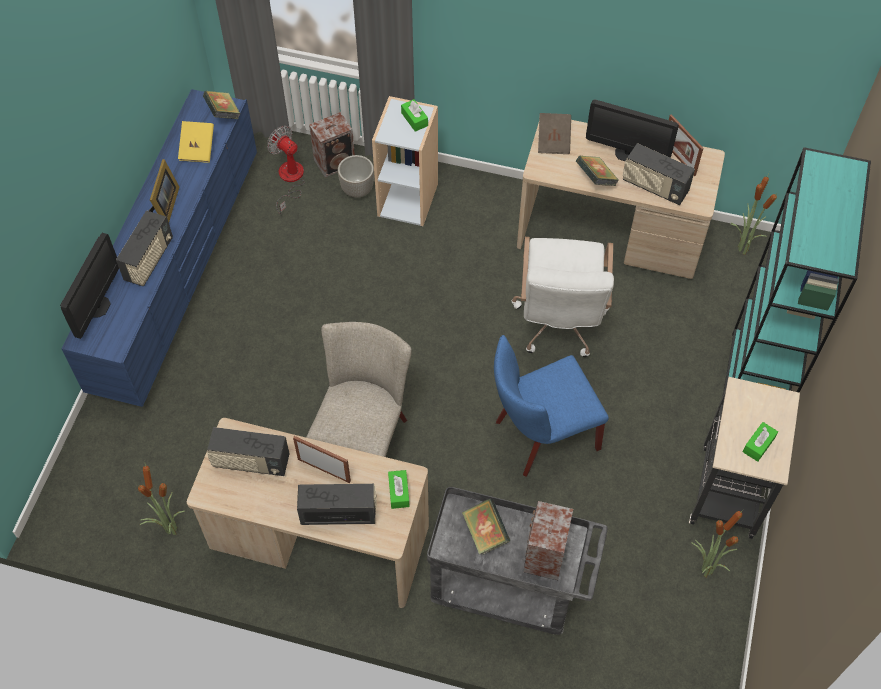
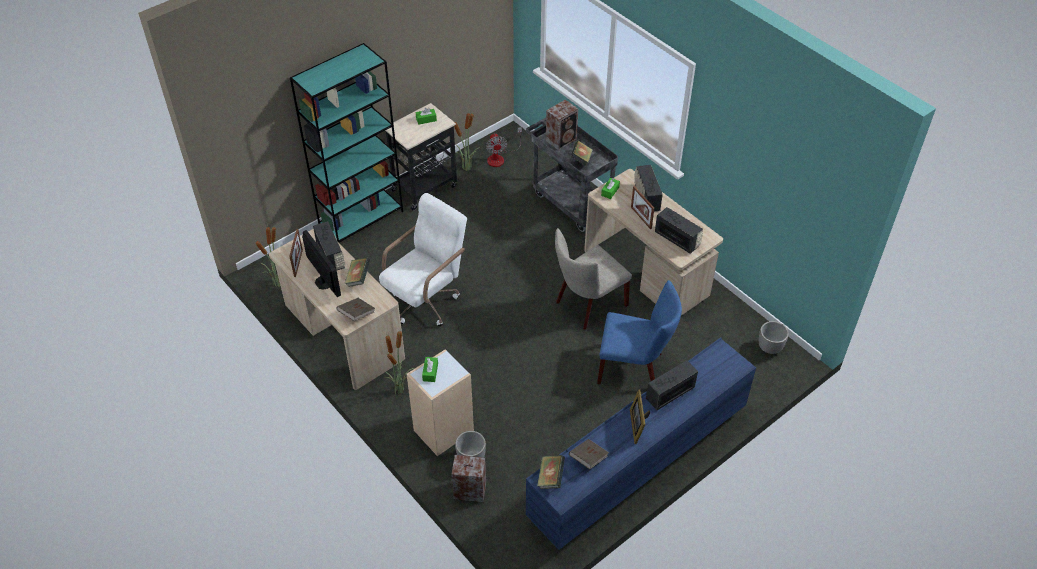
camera: 145 degrees left, 10 degrees down
monitor [60,233,119,339] -> none
potted plant [138,464,185,535] -> potted plant moved to [384,331,414,395]
picture frame [149,159,179,222] -> picture frame turned 45 degrees counterclockwise [630,390,650,444]
yellow book [178,121,214,163] -> brown book [569,439,609,469]
fan [267,126,305,214] -> fan moved to [486,127,522,167]
radio [297,484,377,525] -> radio turned 45 degrees clockwise [634,165,663,212]
blue chair [494,335,609,477] -> blue chair moved to [597,280,682,384]
none -> planter [759,321,789,354]

